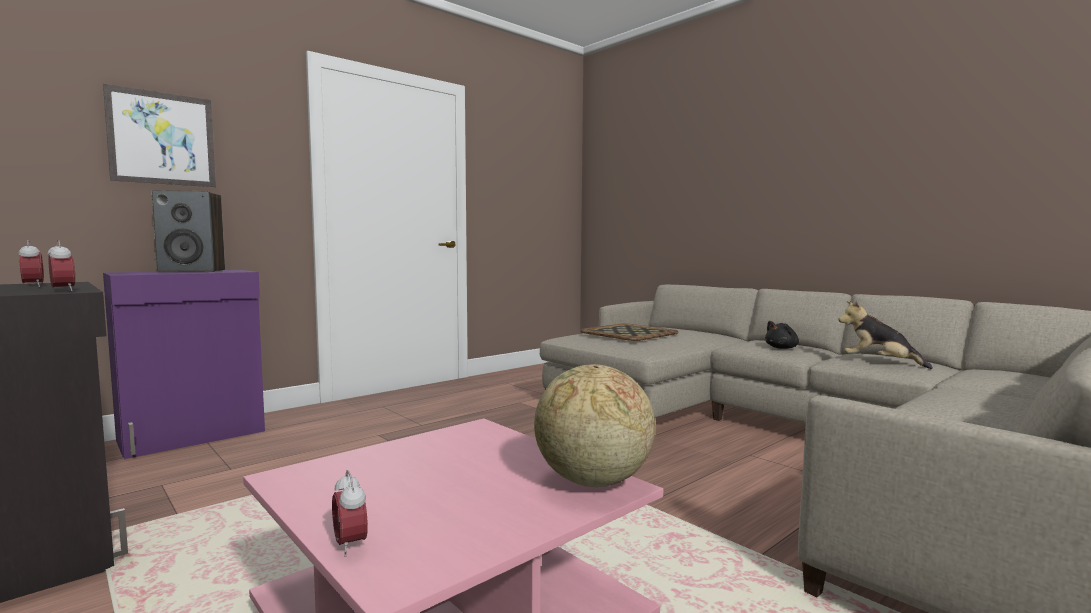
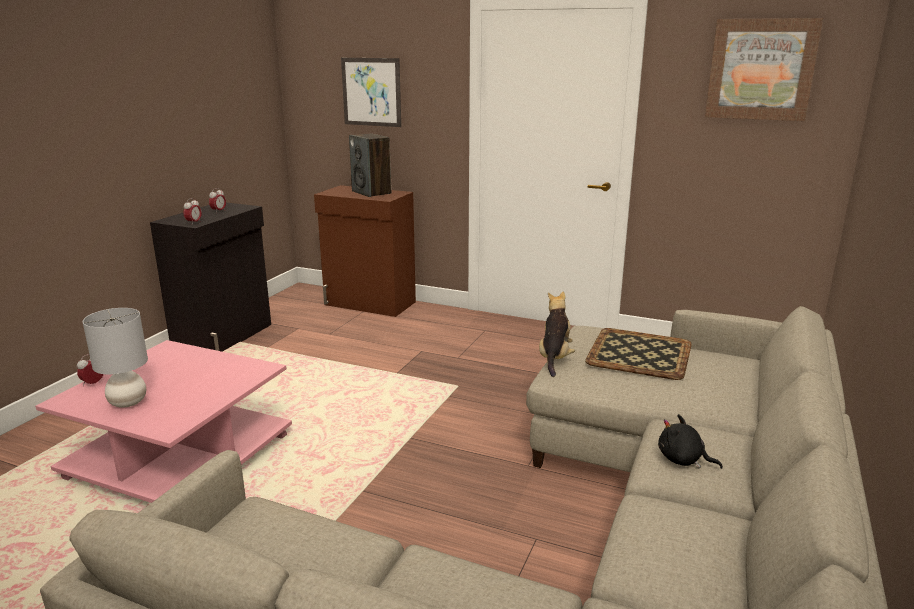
camera: 65 degrees right, 15 degrees up
purple cabinet [103,270,265,459] -> brown cabinet [314,185,416,317]
globe [534,364,655,487] -> none
plush toy [838,301,933,369] -> plush toy moved to [539,292,575,377]
none -> grey table lamp [83,308,148,408]
none -> picture [705,18,823,121]

